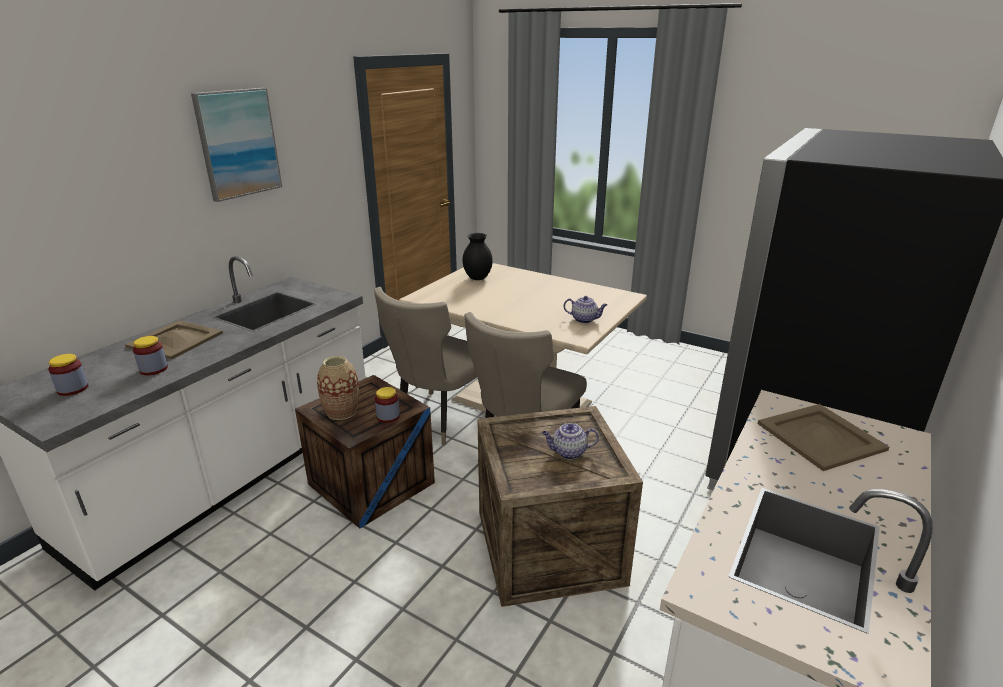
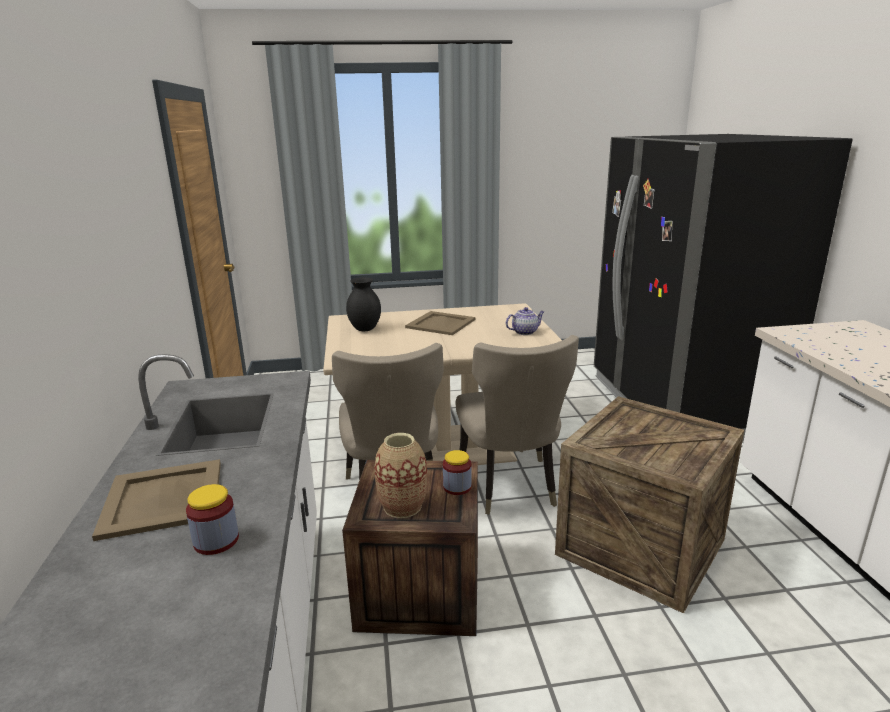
camera: 40 degrees left, 5 degrees down
jar [48,354,89,396] -> none
picture [191,88,282,202] -> none
teapot [542,423,599,459] -> none
beige tray [757,404,889,471] -> beige tray moved to [405,311,476,335]

